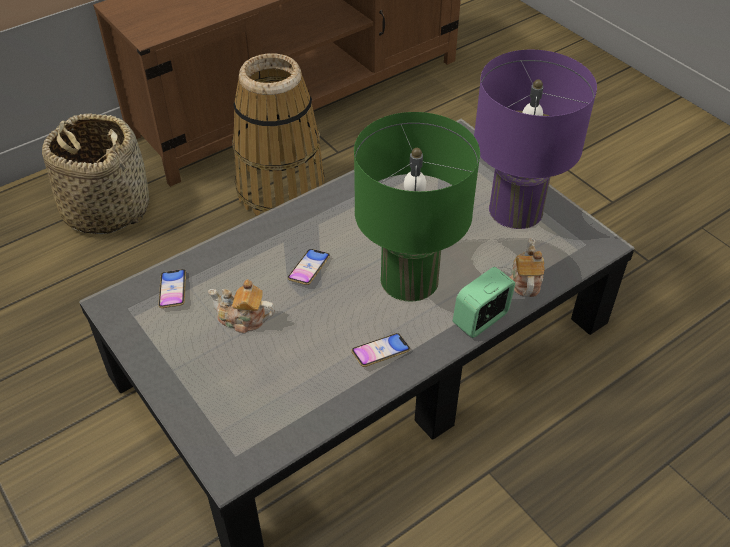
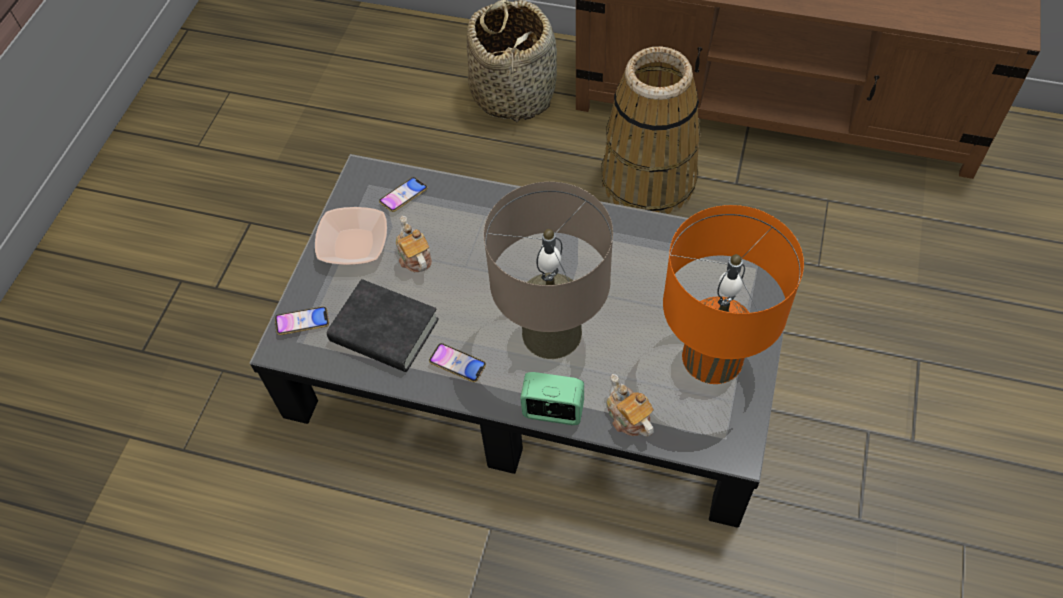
camera: 55 degrees right, 10 degrees up
phone [288,249,330,285] -> phone moved to [275,307,329,335]
green table lamp [354,112,480,302] -> beige table lamp [484,182,613,359]
purple table lamp [474,50,597,229] -> orange table lamp [663,205,804,384]
teapot [509,238,544,297] -> teapot turned 90 degrees counterclockwise [606,374,654,437]
none -> bowl [315,207,387,265]
none -> black book [327,279,439,372]

